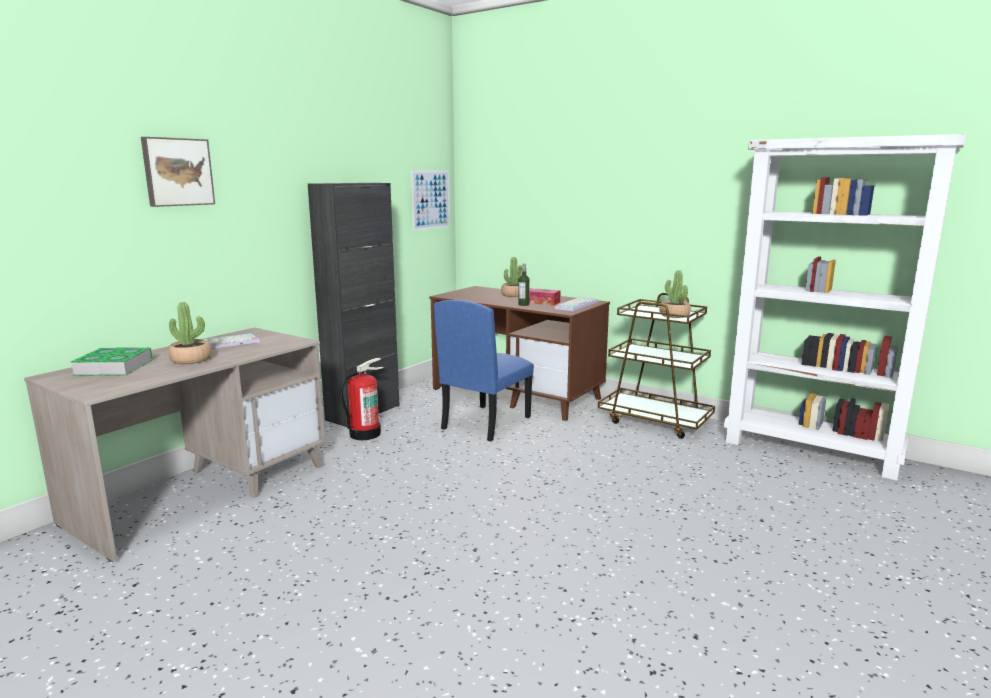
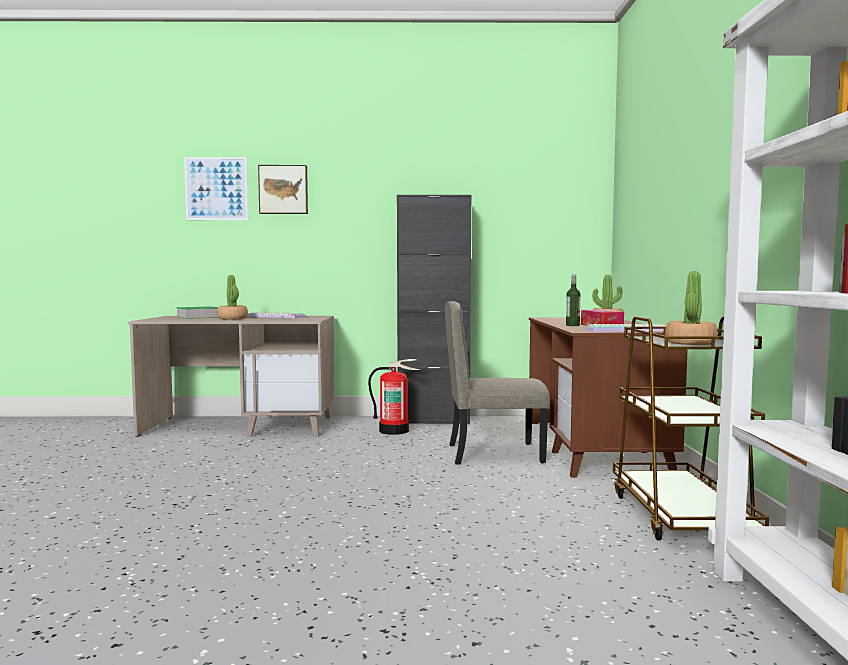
camera: 55 degrees right, 10 degrees down
picture [411,171,450,230] -> picture moved to [184,157,248,220]
blue chair [434,300,534,441] -> beige chair [445,301,550,465]

